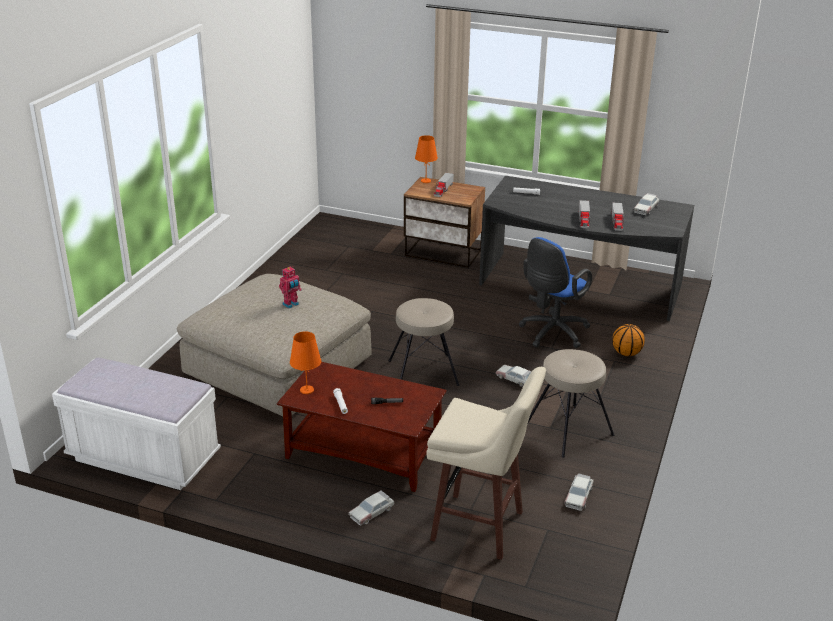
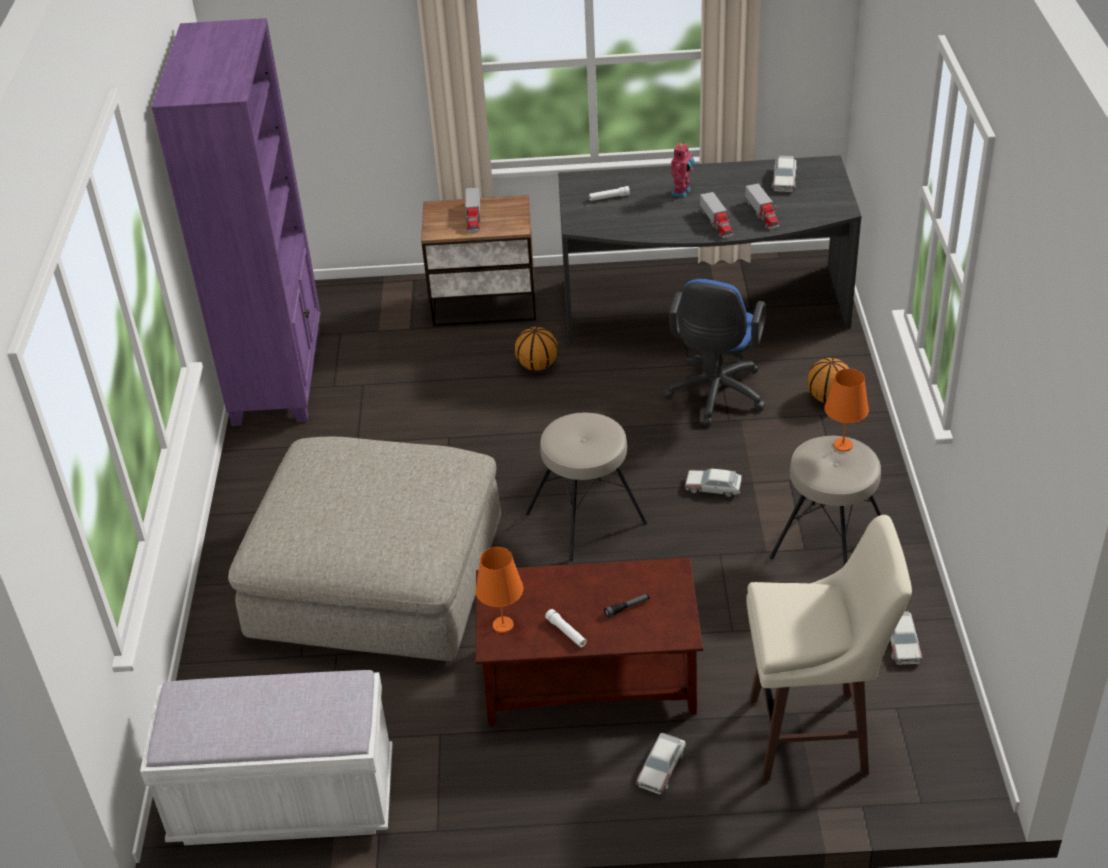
camera: 20 degrees left, 10 degrees up
toy robot [279,267,302,308] -> toy robot moved to [671,142,694,198]
orange table lamp [415,135,438,183] -> orange table lamp moved to [825,369,869,452]
none -> purple bookcase [151,18,321,426]
none -> basketball [515,327,558,371]

